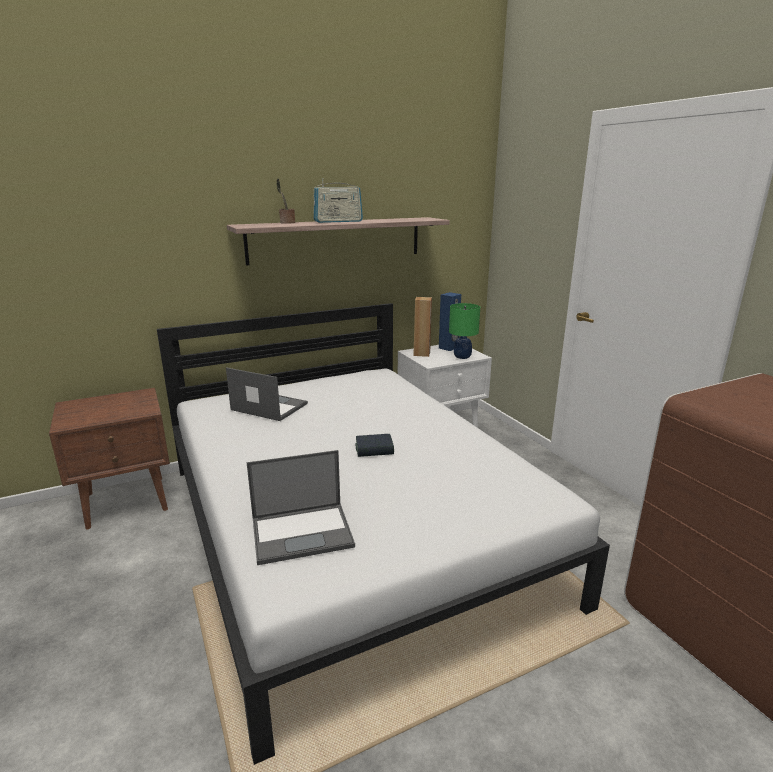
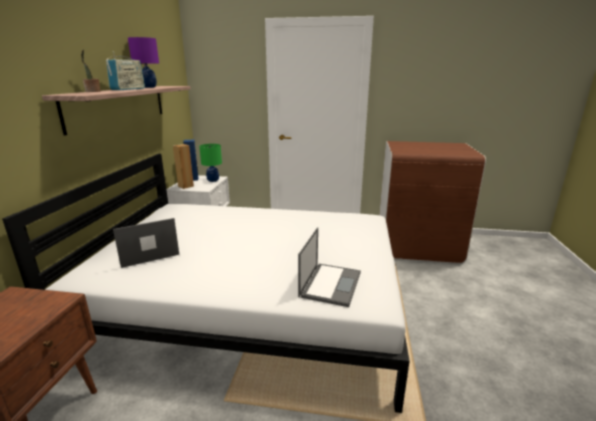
camera: 55 degrees left, 0 degrees up
book [355,434,394,457] -> none
none -> purple table lamp [128,37,159,88]

